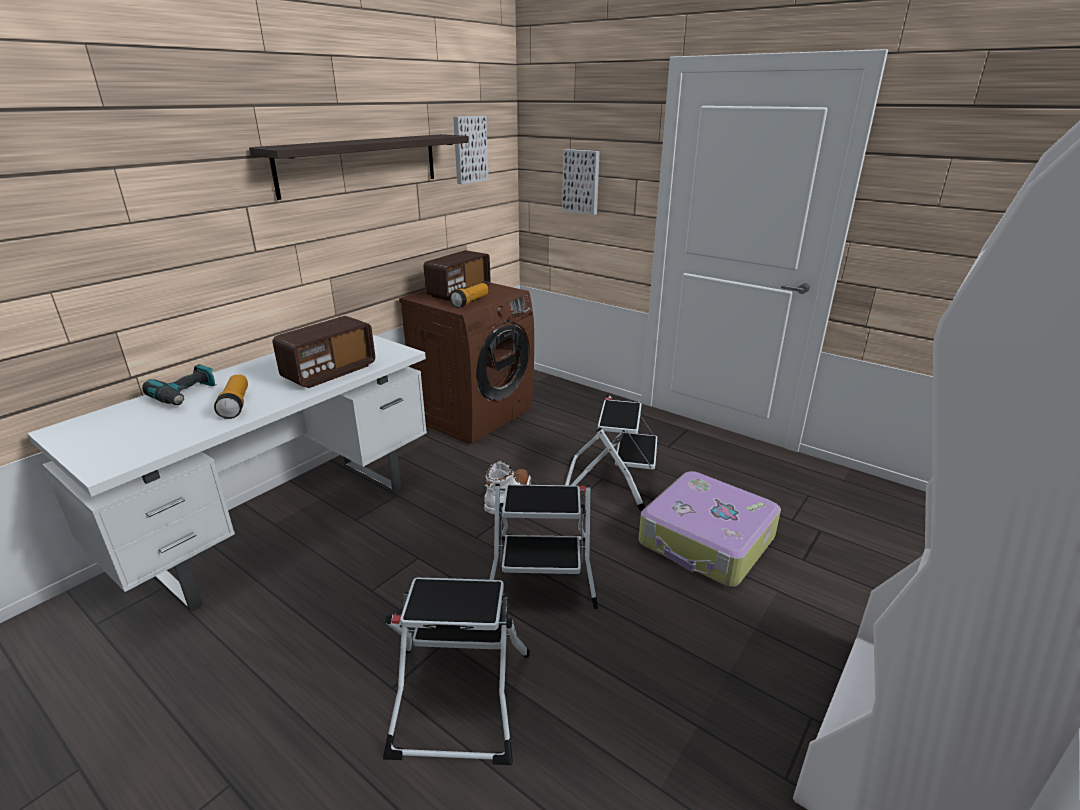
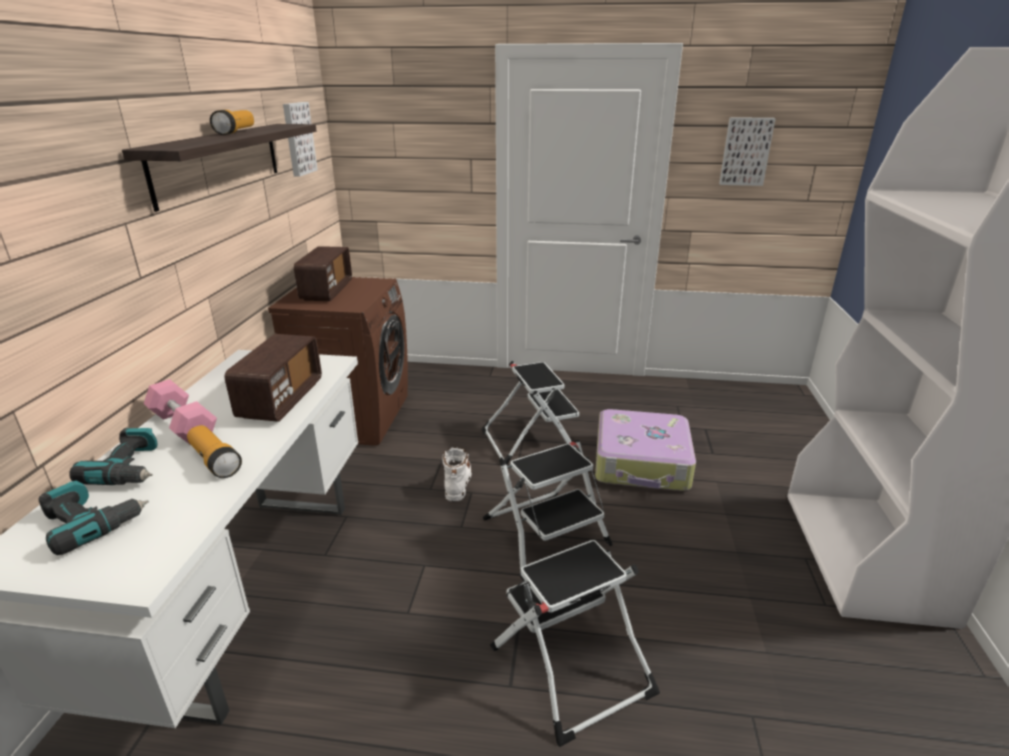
camera: 30 degrees left, 0 degrees up
flashlight [450,283,488,308] -> flashlight moved to [210,110,254,135]
picture [562,149,600,215] -> picture moved to [719,117,776,186]
none -> power drill [39,480,149,555]
none -> pink dumbbell [144,379,217,444]

